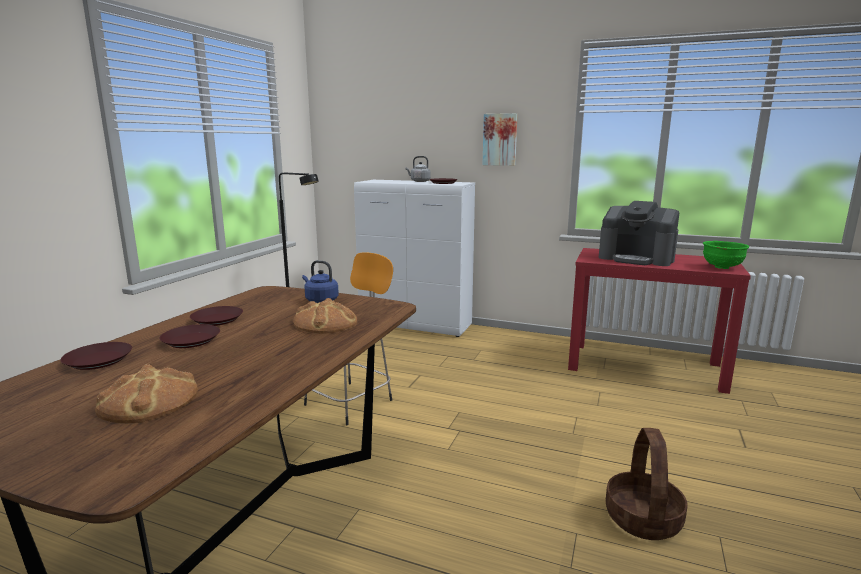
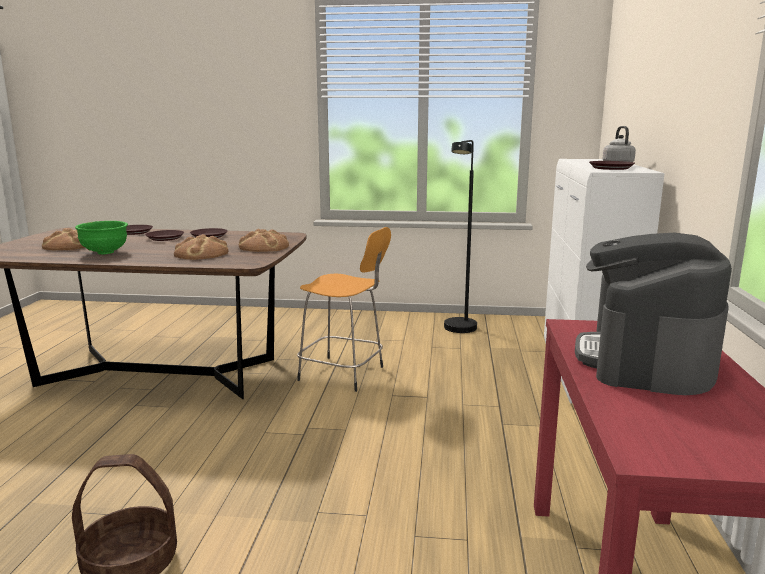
camera: 75 degrees right, 0 degrees up
blue kettle [302,260,339,303] -> bread [239,229,289,252]
picture [483,113,518,166] -> none
green bowl [703,241,749,269] -> green bowl moved to [75,221,128,255]

